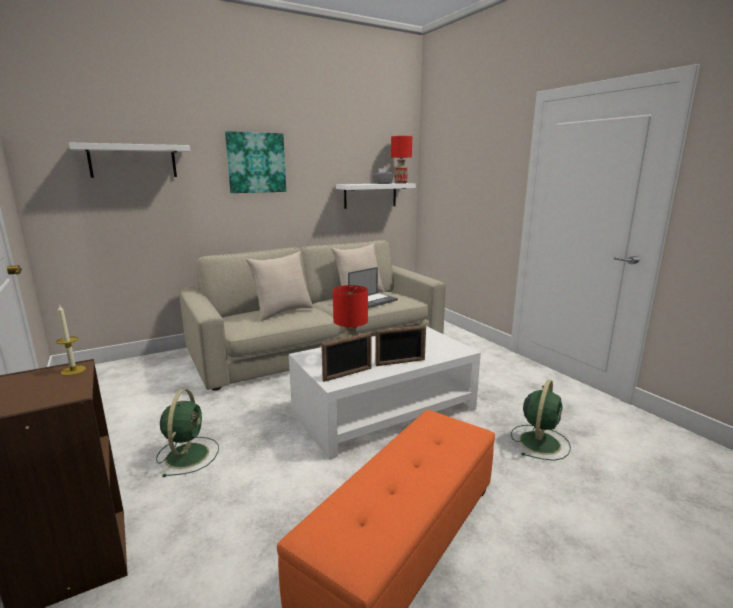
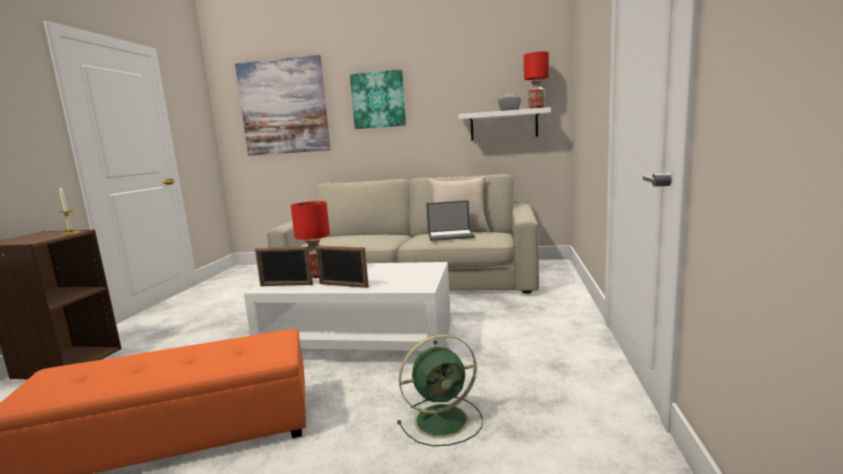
camera: 40 degrees right, 5 degrees down
white shelf [69,142,190,178] -> picture [235,55,331,156]
green fan [156,389,219,477] -> none
beige pillow [245,251,314,321] -> none

